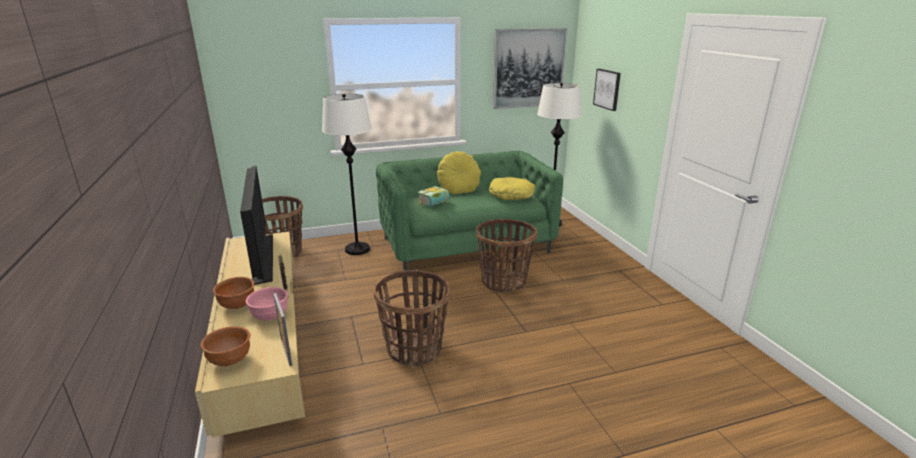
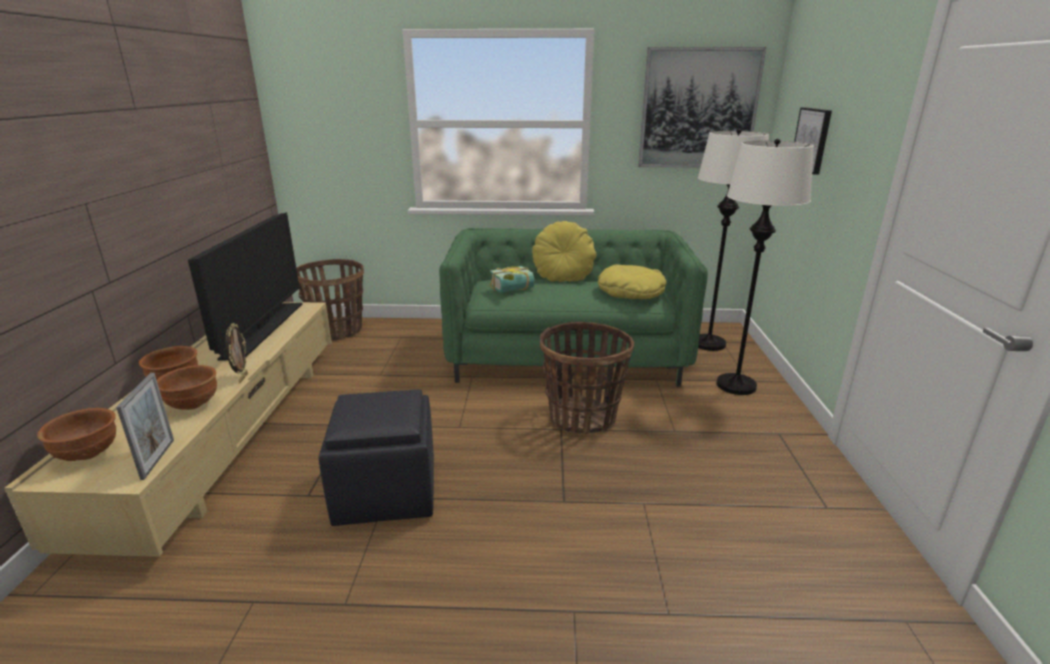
camera: 20 degrees right, 0 degrees up
pink bowl [246,287,288,321] -> brown bowl [157,365,217,410]
white floor lamp [322,94,372,255] -> white floor lamp moved to [716,139,814,395]
basket [374,270,450,367] -> black ottoman [319,390,434,526]

